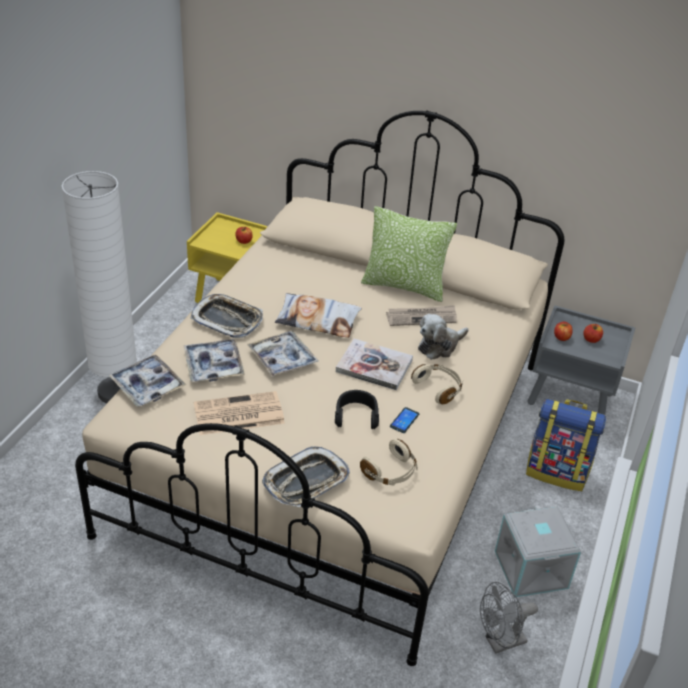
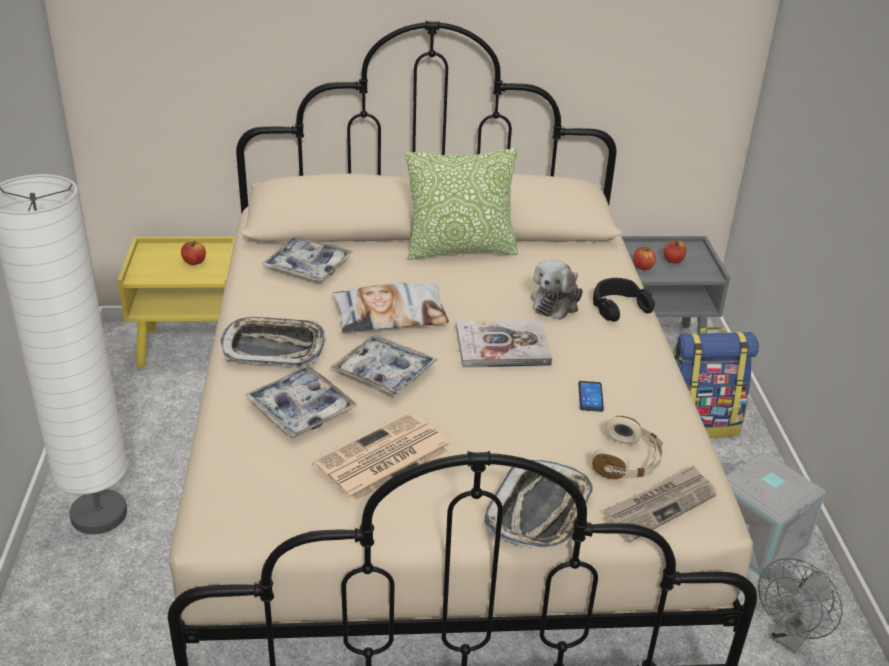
camera: 25 degrees left, 5 degrees down
tray [109,355,186,407] -> tray moved to [261,237,353,281]
black headphones [335,390,379,429] -> black headphones moved to [593,278,655,322]
newspaper [386,305,457,326] -> newspaper moved to [603,465,717,543]
beige headphones [411,364,463,405] -> none

